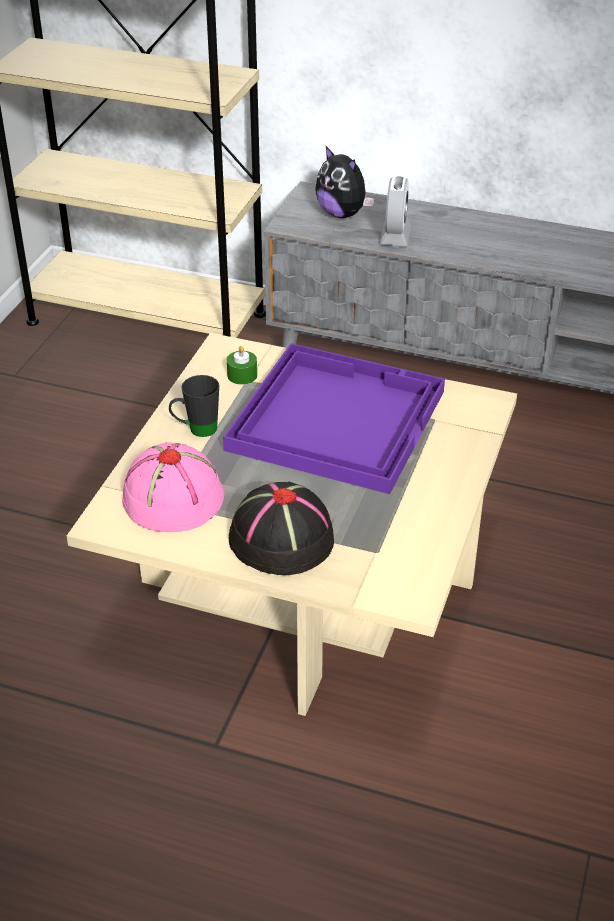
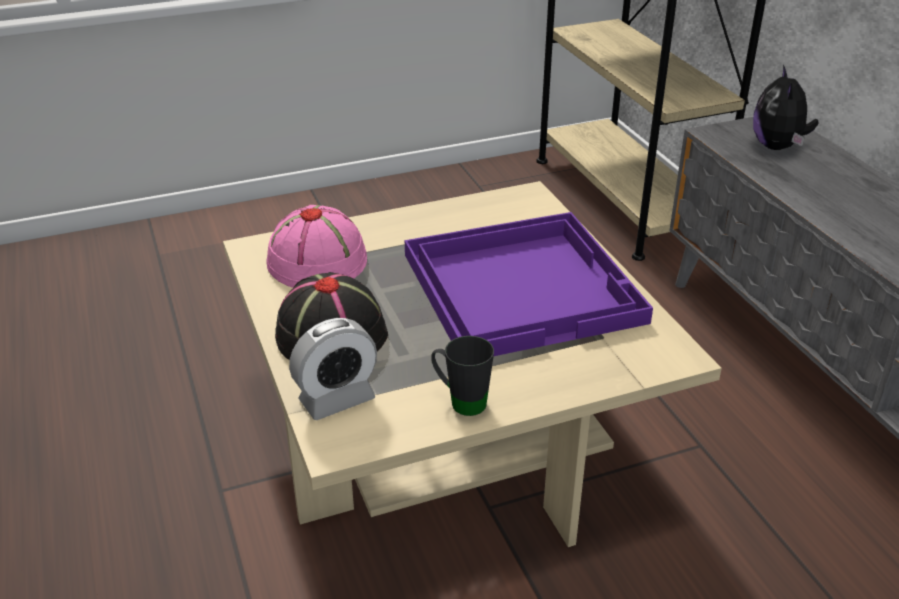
camera: 50 degrees right, 5 degrees down
black mug [169,375,219,437] -> black mug moved to [431,336,494,416]
green candle [227,346,257,385] -> none
alarm clock [380,176,411,246] -> alarm clock moved to [289,318,377,420]

